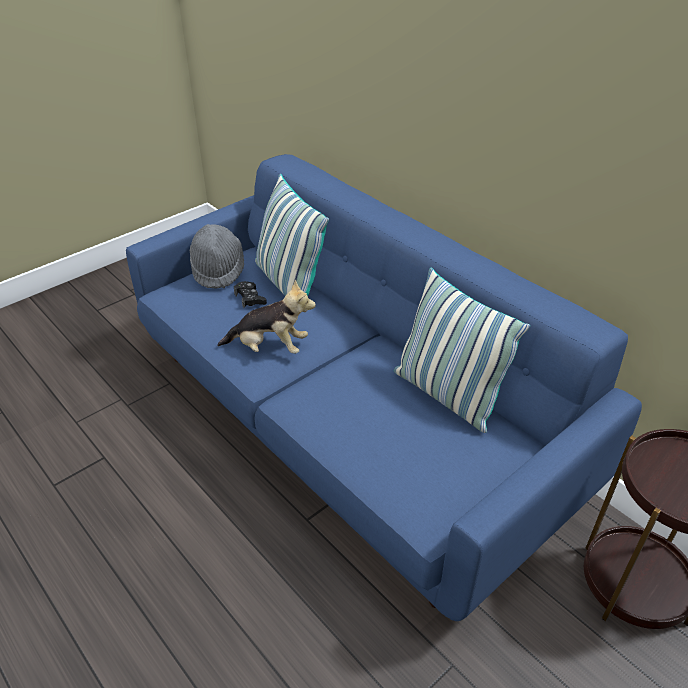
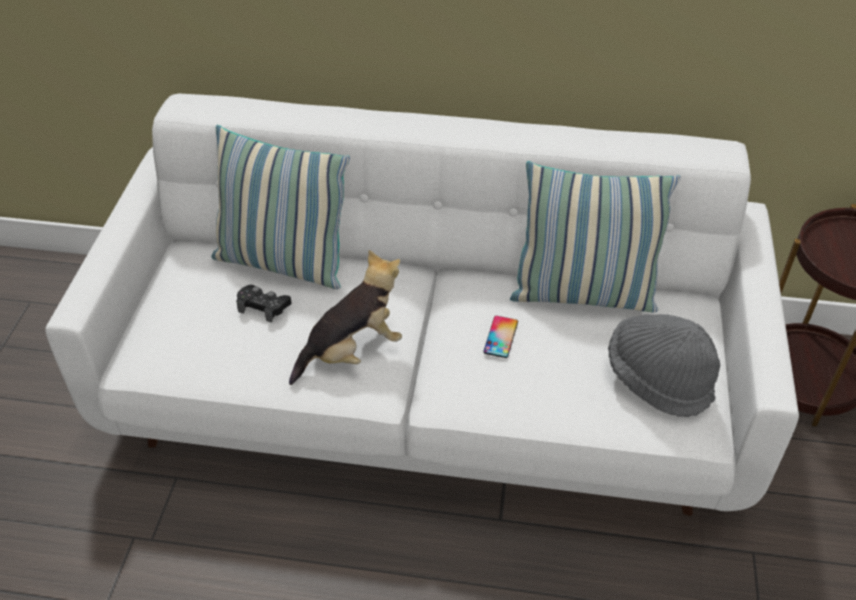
camera: 40 degrees left, 5 degrees up
blue sofa [126,154,642,621] -> white sofa [45,93,799,516]
grey hat [190,224,244,289] -> grey hat moved to [608,314,720,417]
none -> phone [483,316,518,358]

